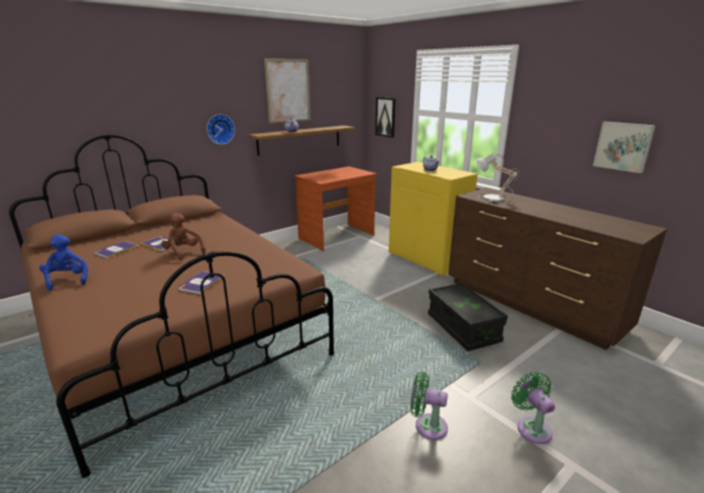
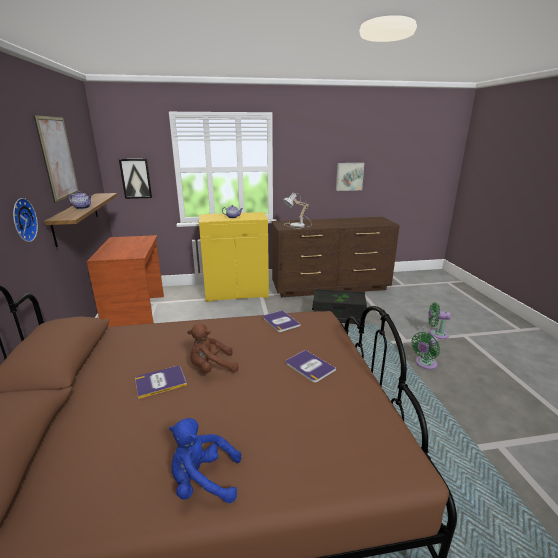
camera: 60 degrees left, 0 degrees up
book [94,241,139,258] -> book moved to [263,310,300,332]

